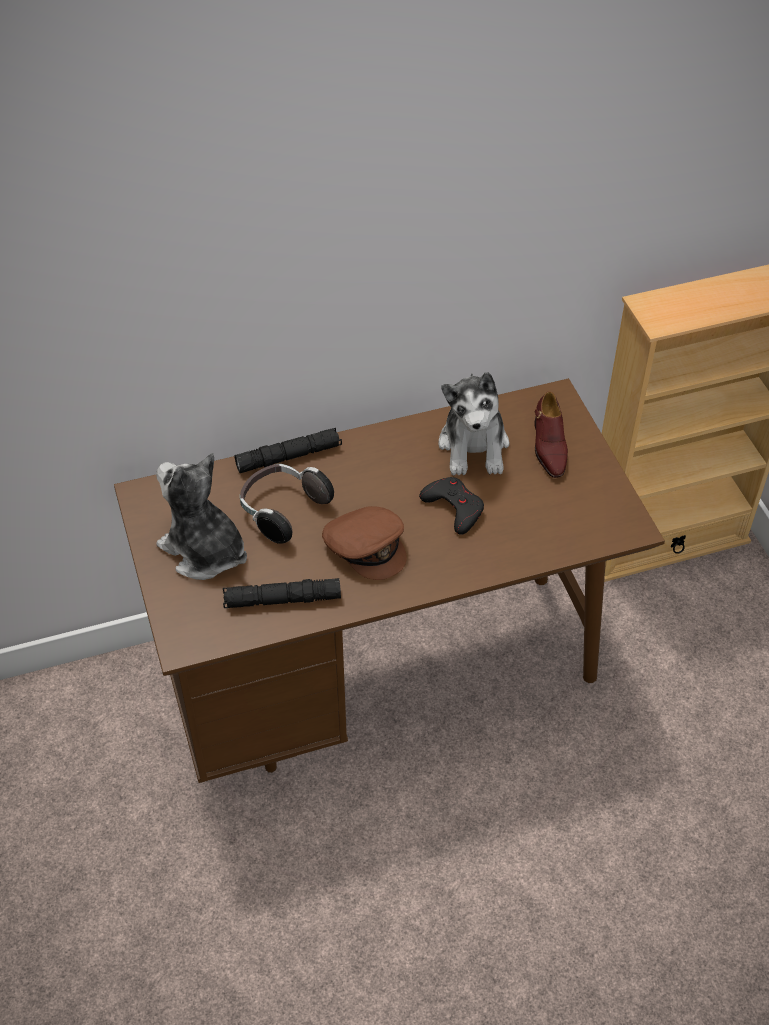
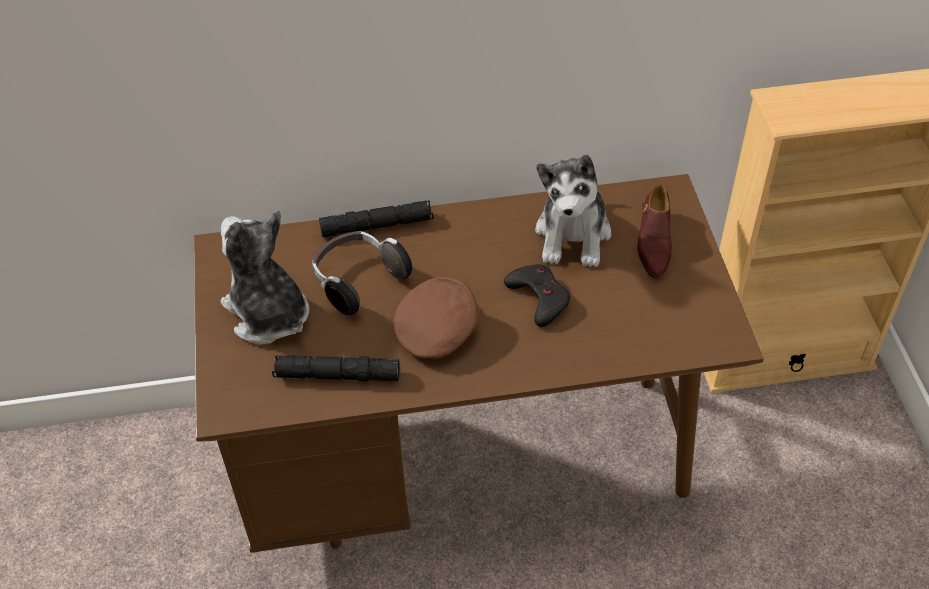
camera: 10 degrees right, 0 degrees up
brown cap [322,506,407,580] -> brown cap turned 105 degrees counterclockwise [393,277,482,359]

